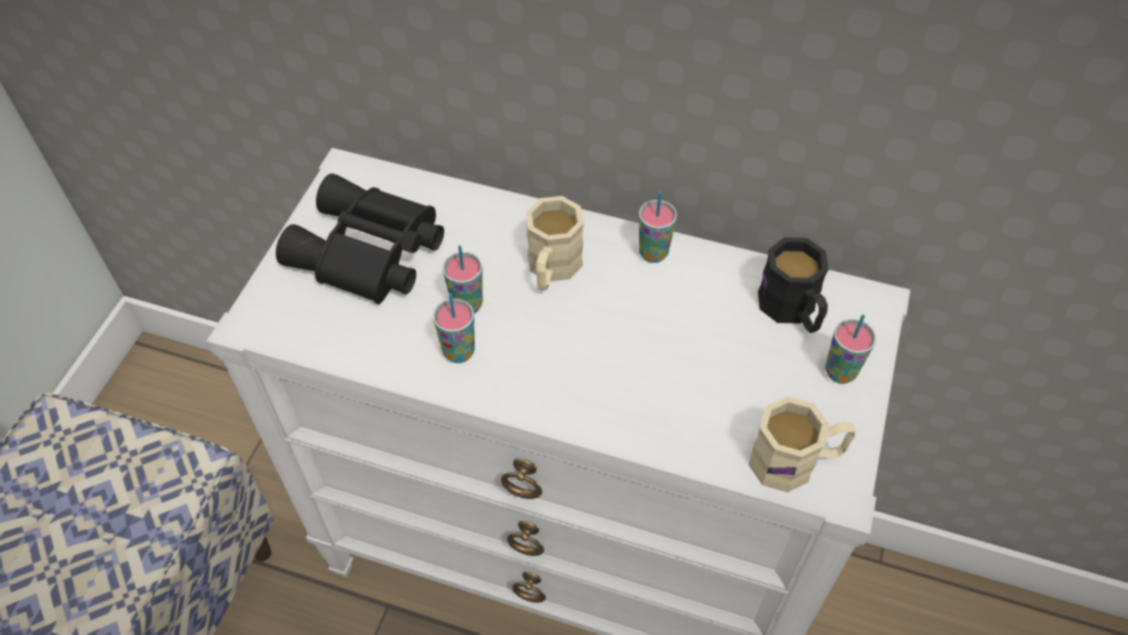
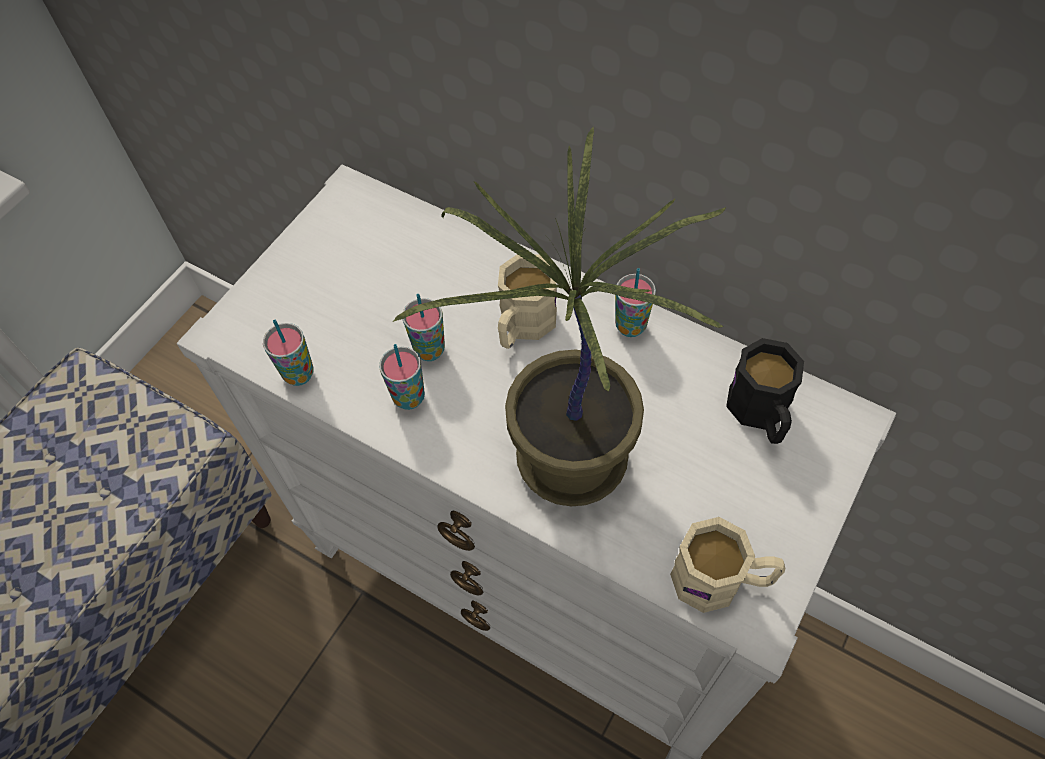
camera: 15 degrees right, 5 degrees up
black binoculars [276,173,444,304] -> none
cup [825,314,876,384] -> cup moved to [263,320,314,386]
none -> potted plant [393,127,726,506]

